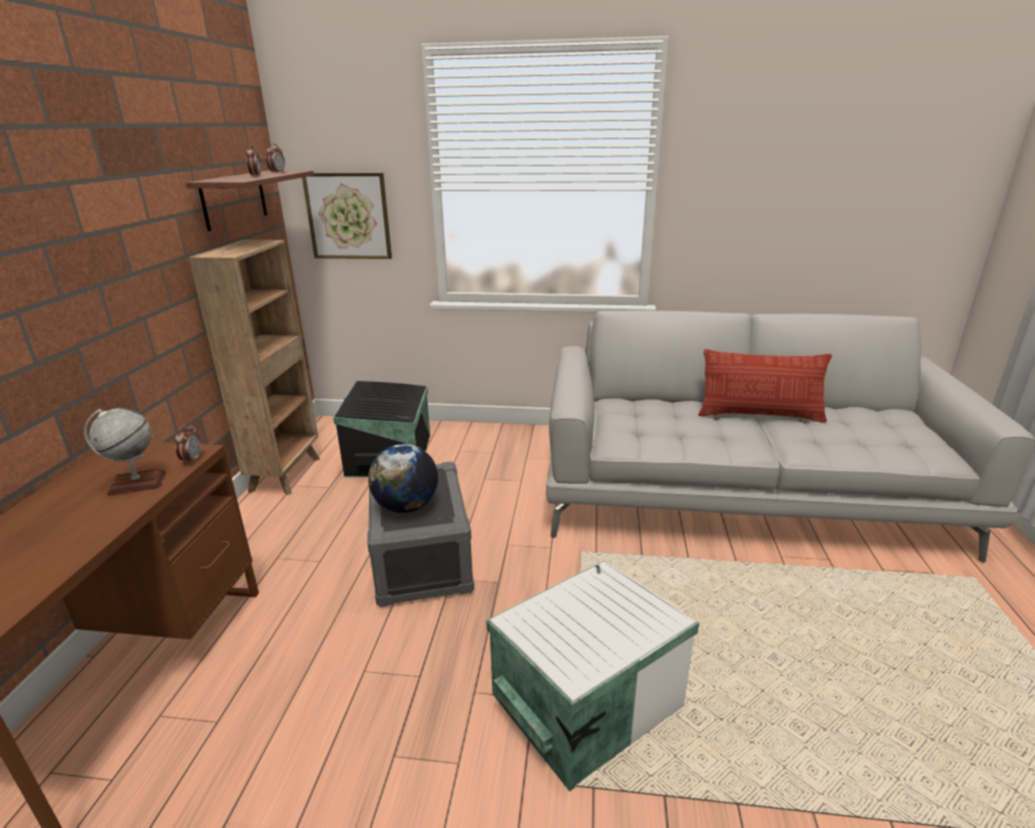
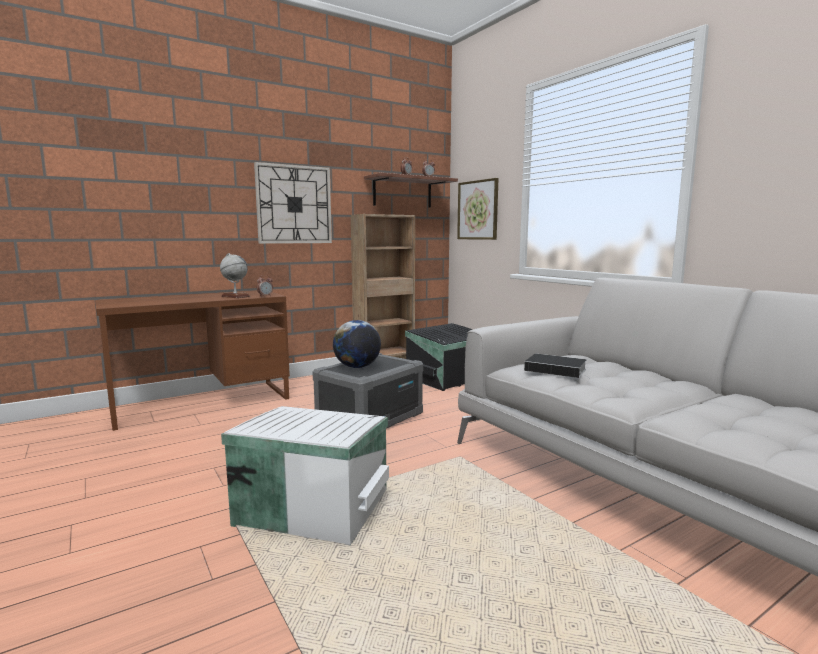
camera: 50 degrees right, 15 degrees down
pillow [698,349,832,423] -> none
none -> wall clock [254,162,332,244]
none -> book [524,354,591,379]

